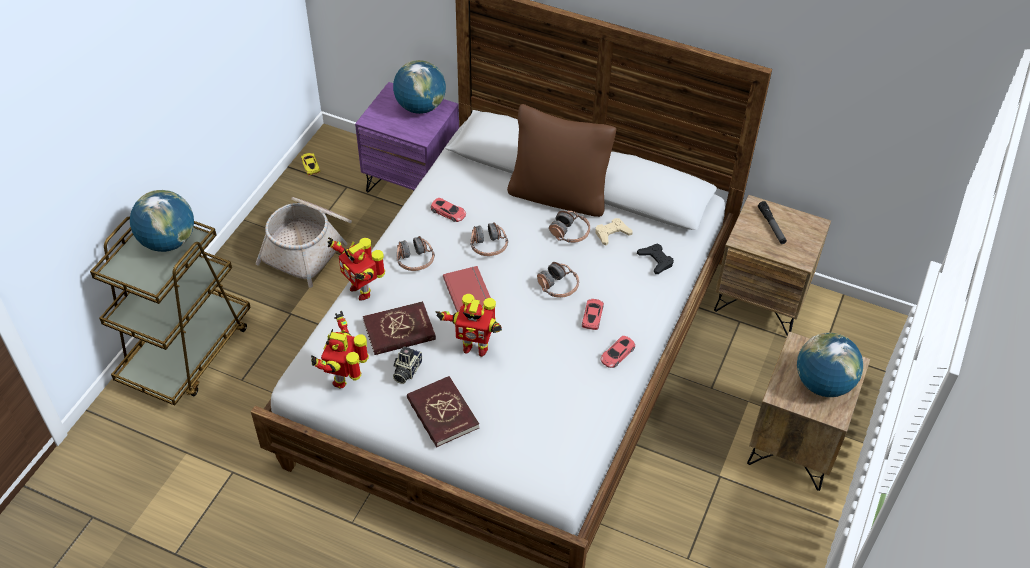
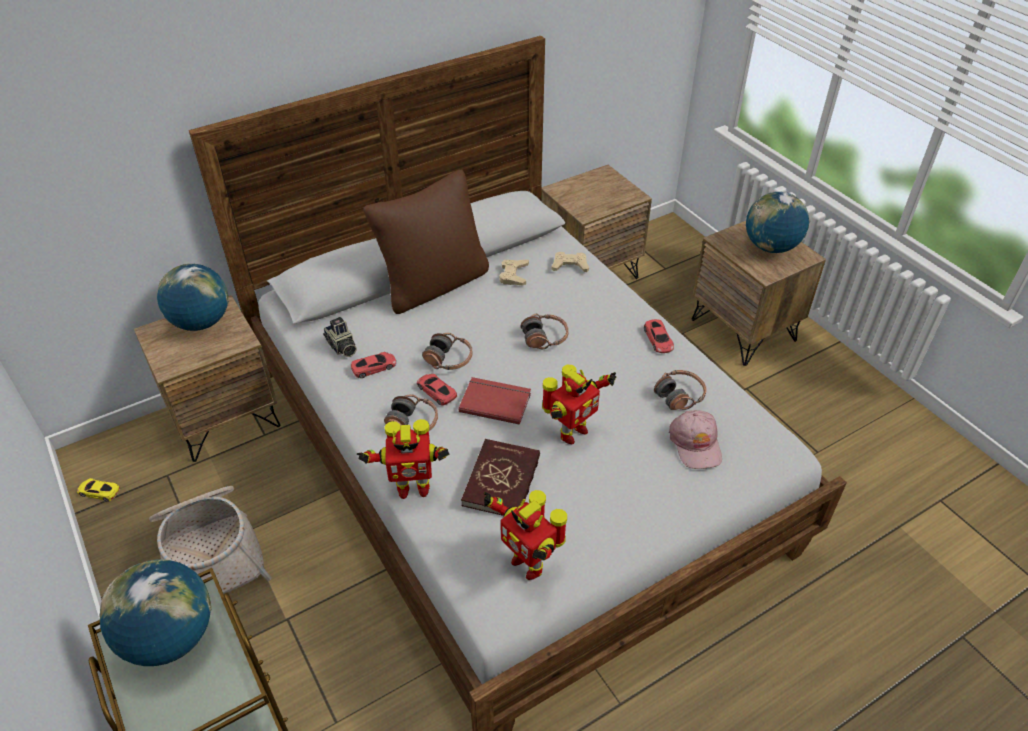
camera: 55 degrees left, 5 degrees down
purple nightstand [355,82,459,192] -> brown nightstand [134,295,281,462]
camera [393,347,422,384] -> camera moved to [323,317,357,357]
red book [407,376,479,447] -> none
headphones [549,211,590,243] -> headphones moved to [654,370,707,410]
red toy car [582,299,604,330] -> red toy car moved to [417,374,457,406]
black game controller [637,244,674,274] -> beige game controller [551,252,589,272]
flashlight [758,201,787,244] -> none
none -> pink cap [669,410,722,469]

